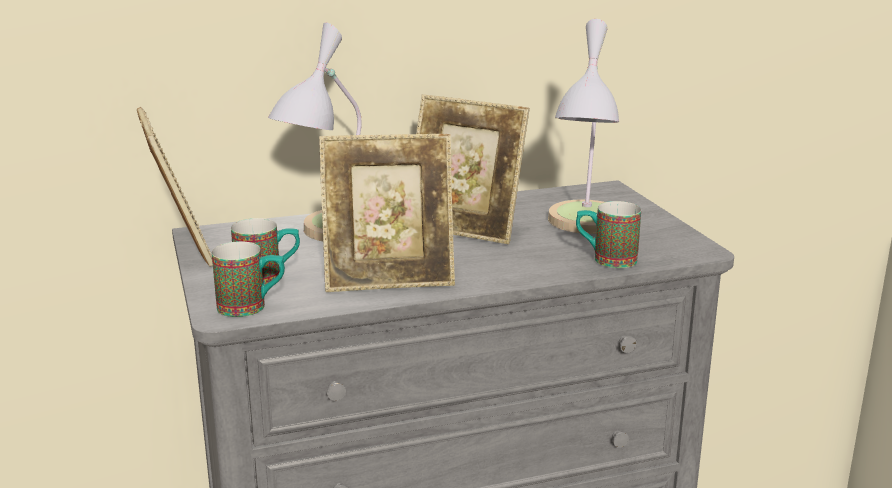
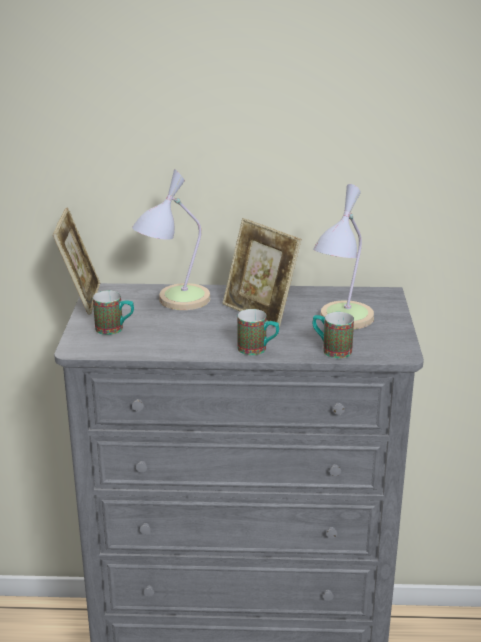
camera: 20 degrees right, 5 degrees up
mug [212,241,285,317] -> mug moved to [237,309,279,355]
picture frame [319,134,455,292] -> none

